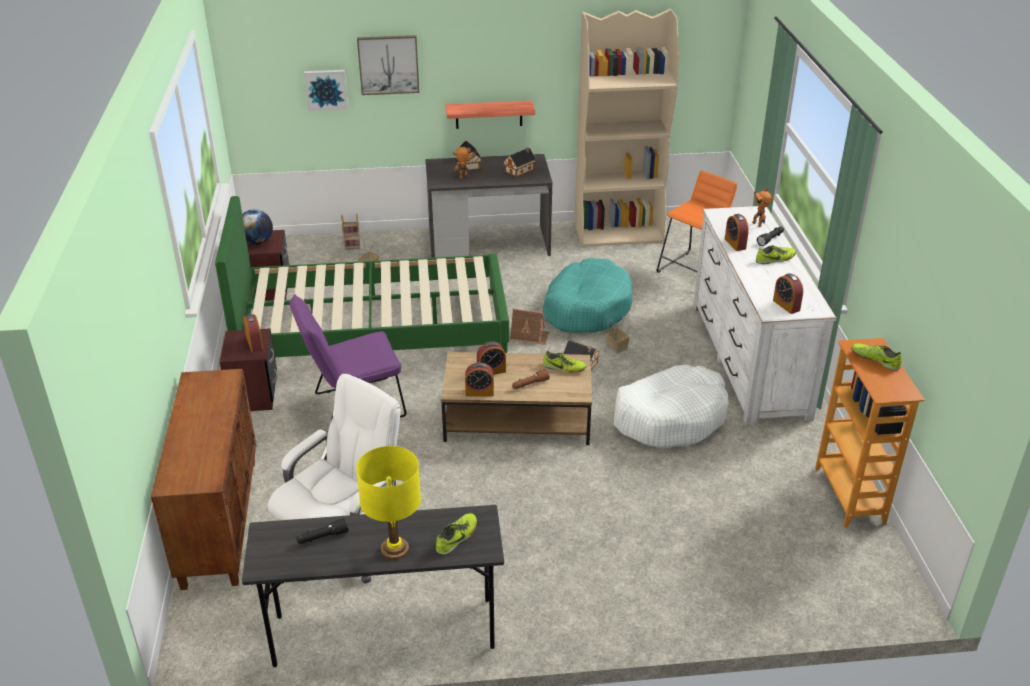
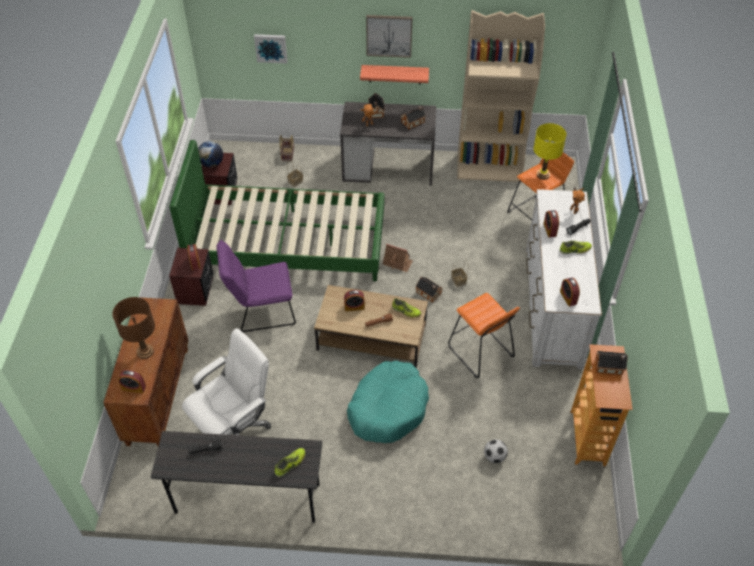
camera: 10 degrees right, 15 degrees up
yellow table lamp [356,446,421,560] -> yellow table lamp moved to [533,123,567,179]
picture [357,35,419,95] -> picture moved to [366,15,413,58]
alarm clock [465,362,494,397] -> alarm clock moved to [118,369,146,393]
turquoise dog bed [543,258,633,332] -> turquoise dog bed moved to [347,360,429,443]
white dog bed [614,364,729,448] -> orange stool [448,293,520,378]
shoe [851,344,902,371] -> toy house [595,351,628,375]
none -> brown table lamp [112,297,155,359]
none -> football [484,439,508,463]

